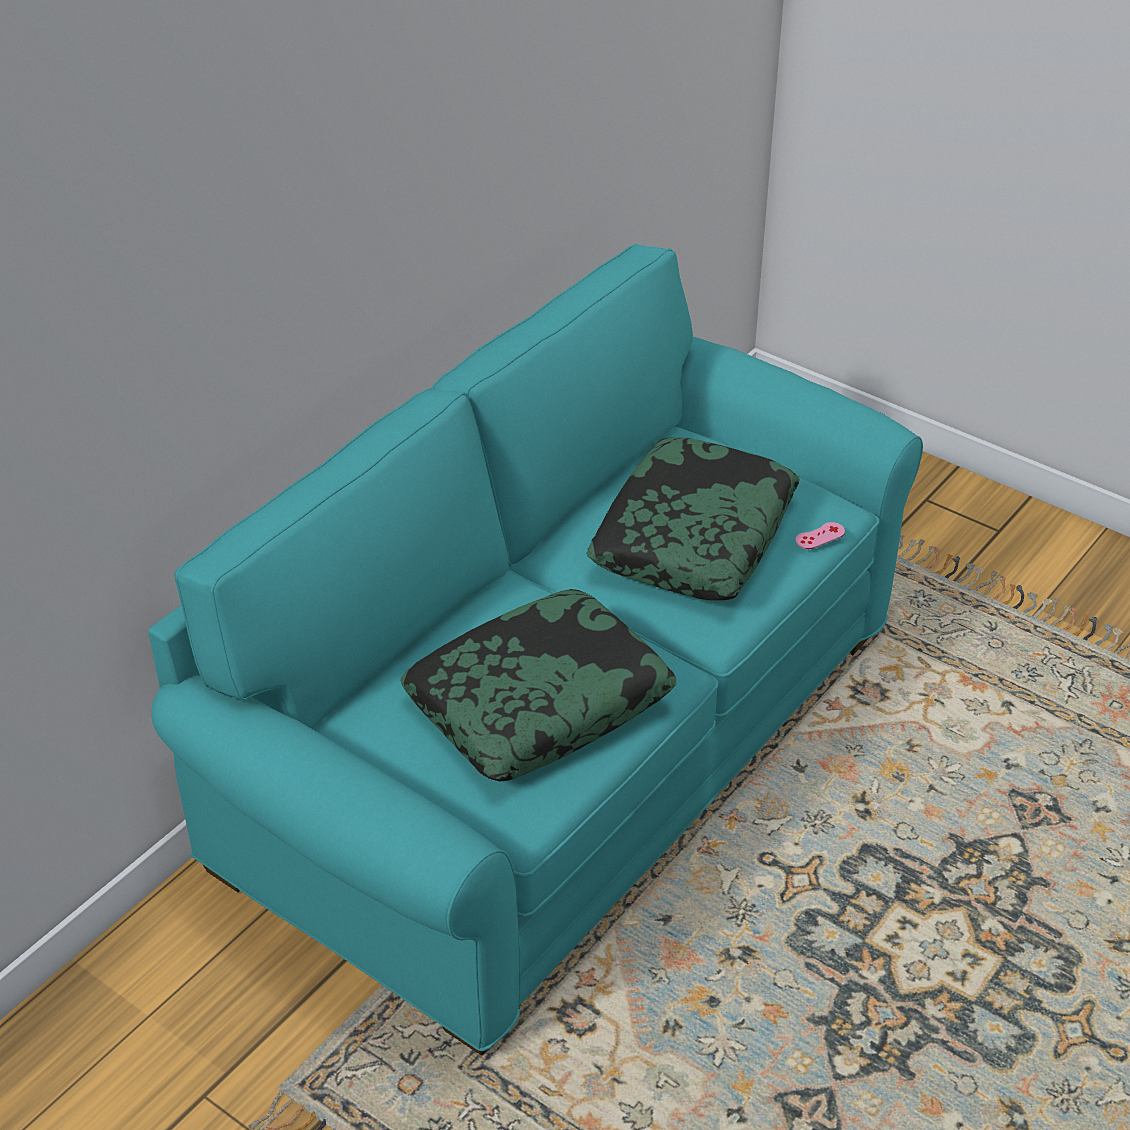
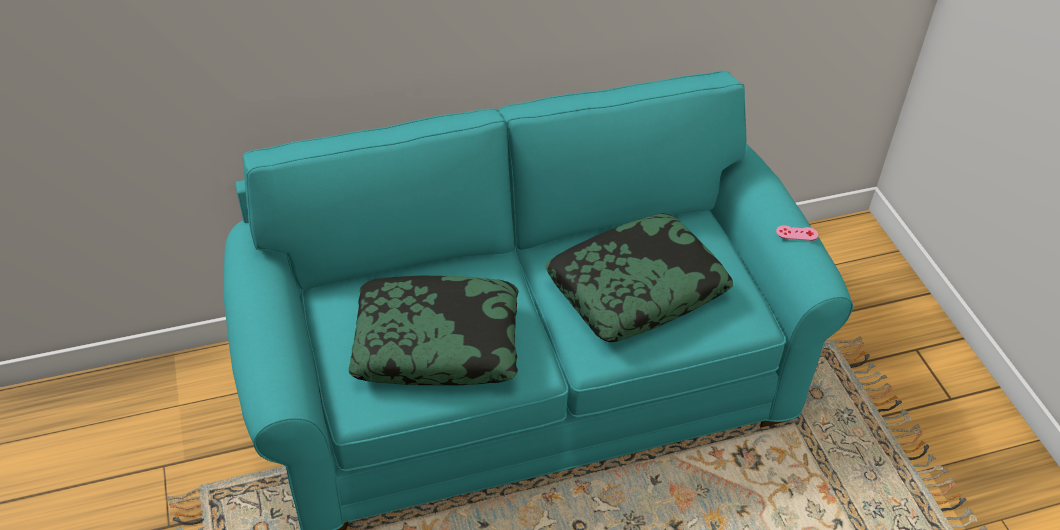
camera: 35 degrees right, 5 degrees up
pink game controller [795,522,845,549] -> pink game controller moved to [776,225,818,241]

